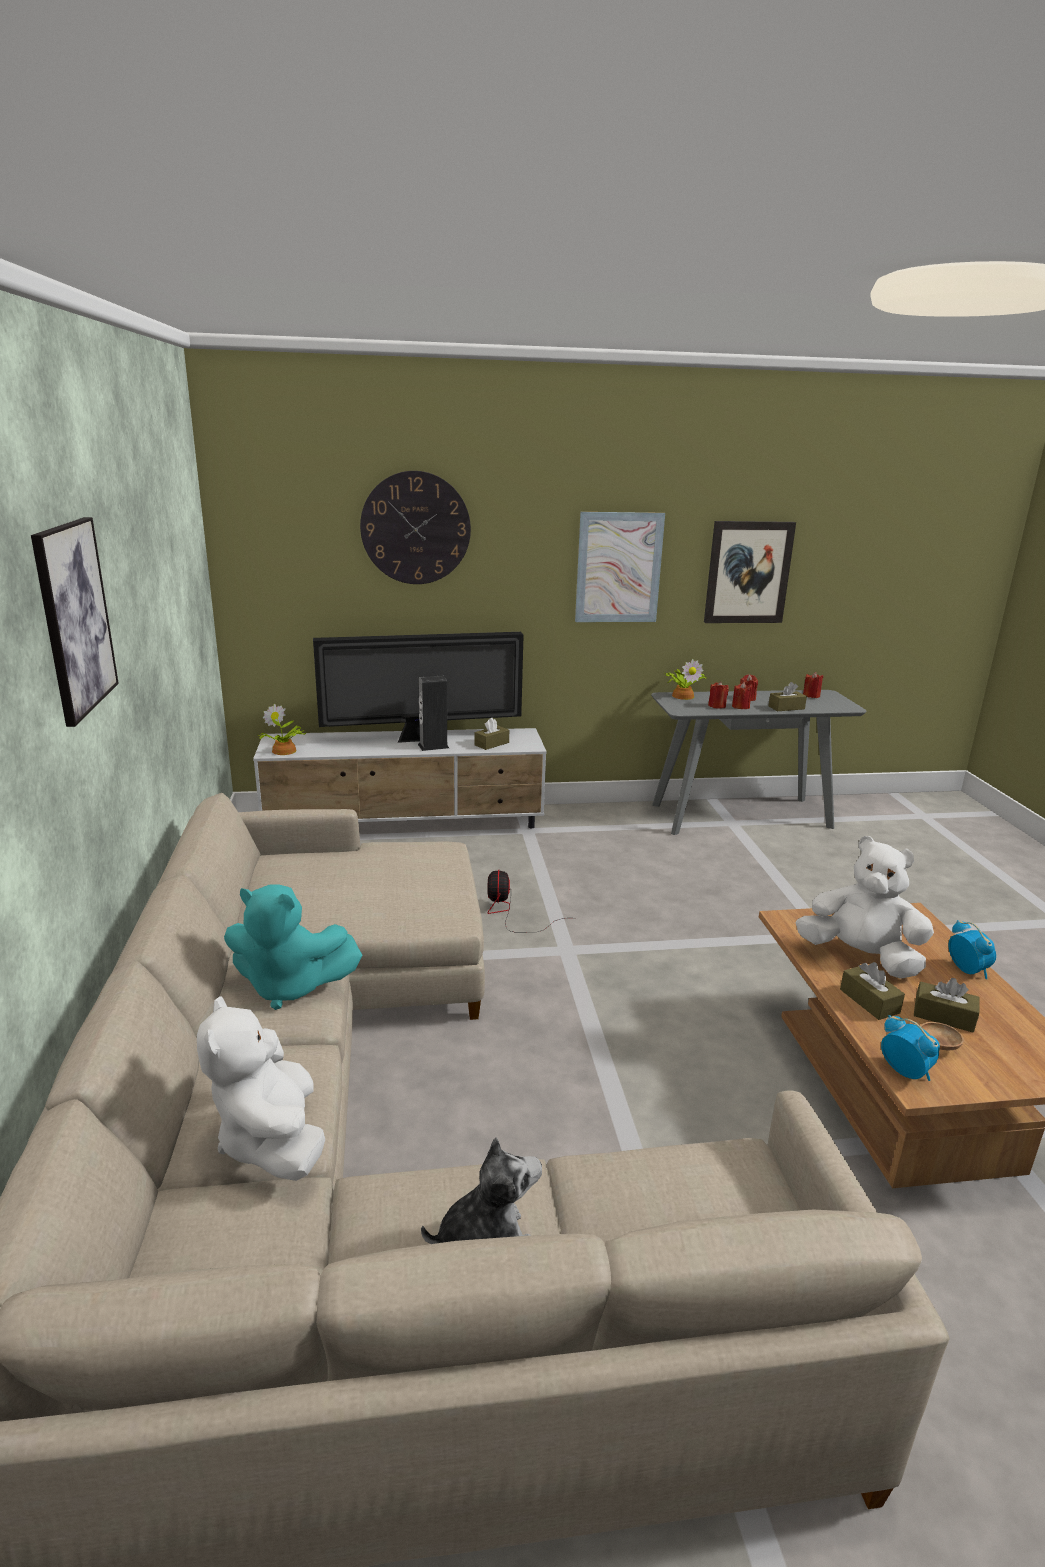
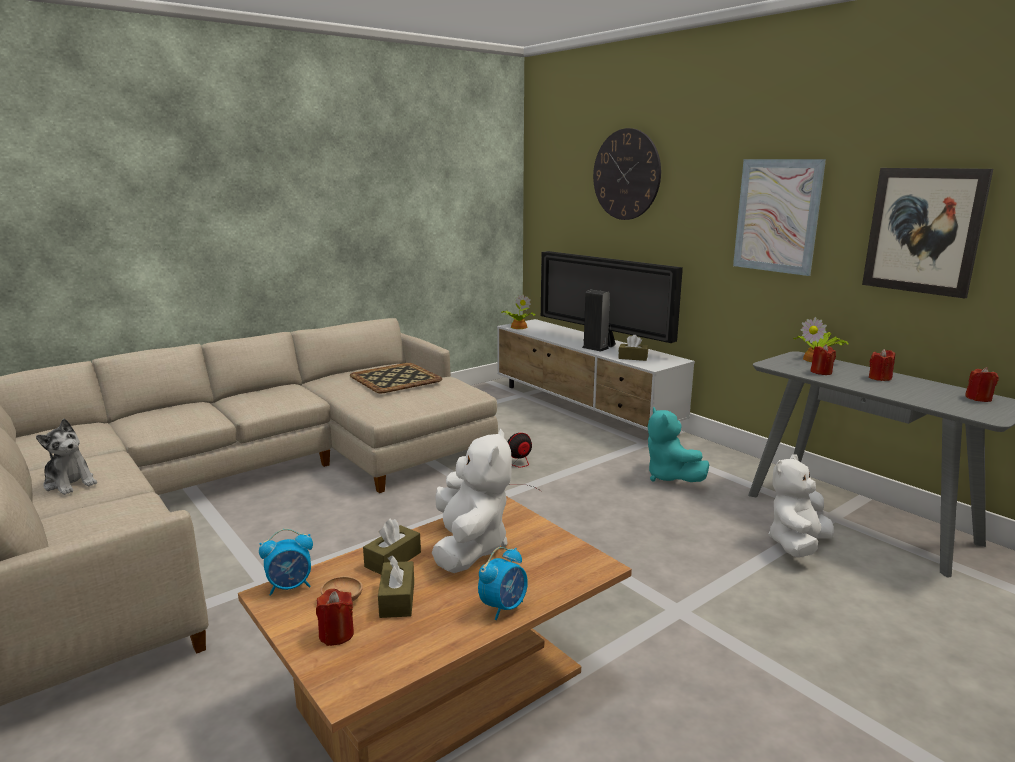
camera: 60 degrees right, 5 degrees down
picture [31,517,119,727] -> none
white plush toy [197,996,325,1181] -> white plush toy moved to [768,454,834,558]
turquoise plush toy [224,884,363,1010] -> turquoise plush toy moved to [648,407,709,482]
red candle [732,682,752,709] -> red candle moved to [316,589,354,646]
brown tissue box [768,682,807,711] -> none
alarm clock [881,1015,940,1081] -> alarm clock turned 45 degrees clockwise [259,529,313,596]
none -> tray [350,363,442,393]

